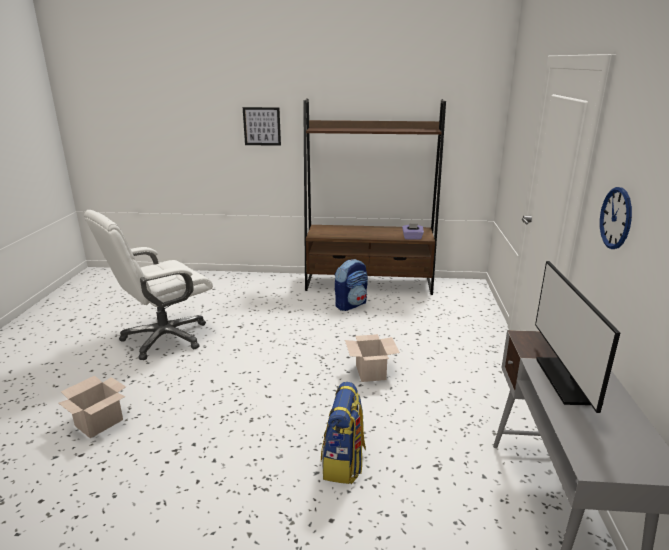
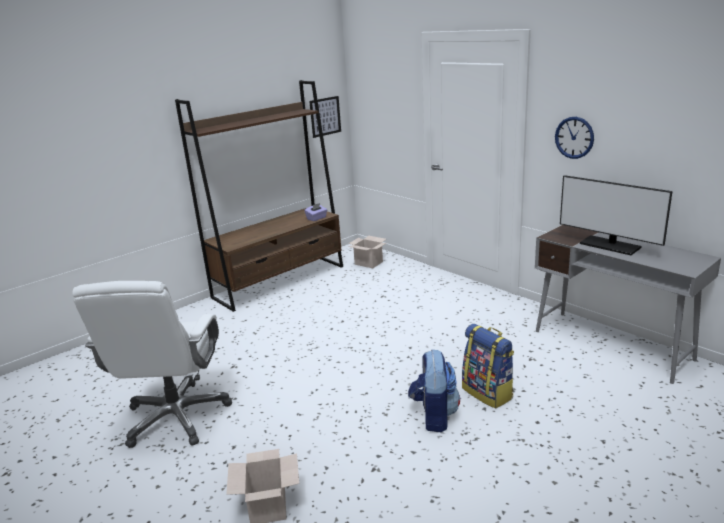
camera: 45 degrees left, 0 degrees up
picture [243,107,281,146] -> picture moved to [309,96,341,138]
backpack [335,259,368,311] -> backpack moved to [408,350,460,432]
cardboard box [345,334,400,382] -> cardboard box moved to [348,236,386,268]

